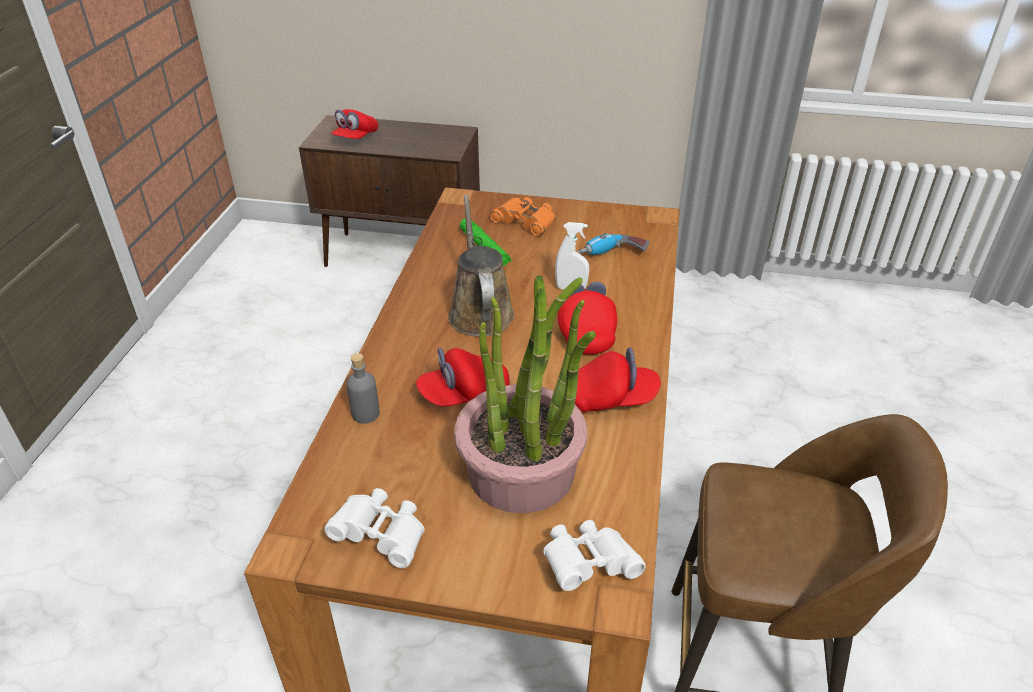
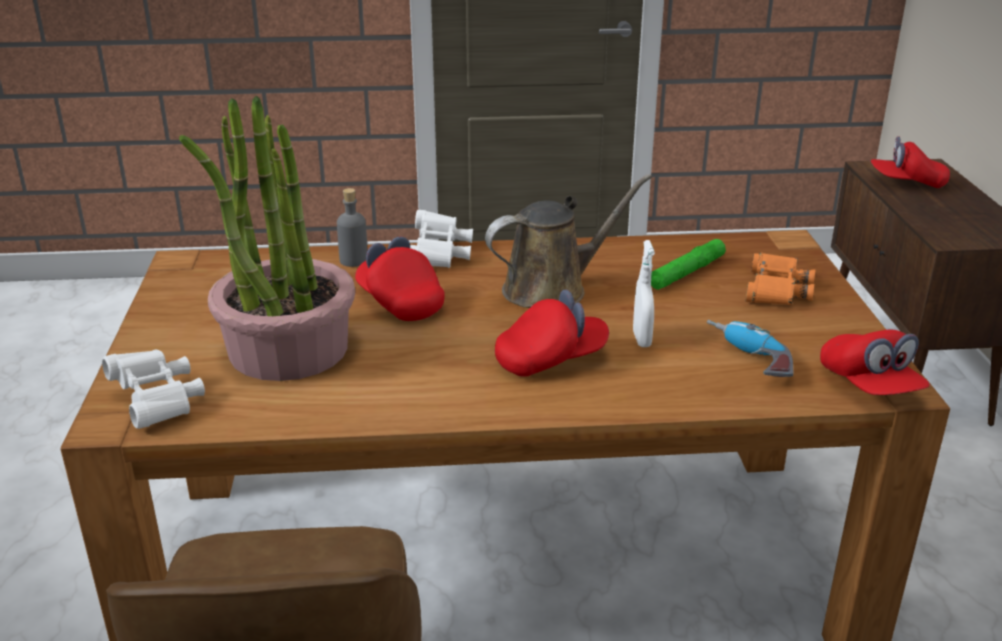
camera: 75 degrees right, 10 degrees down
white binoculars [325,488,425,568] -> white binoculars moved to [410,210,473,268]
red cap [575,347,661,412] -> red cap moved to [820,330,930,395]

